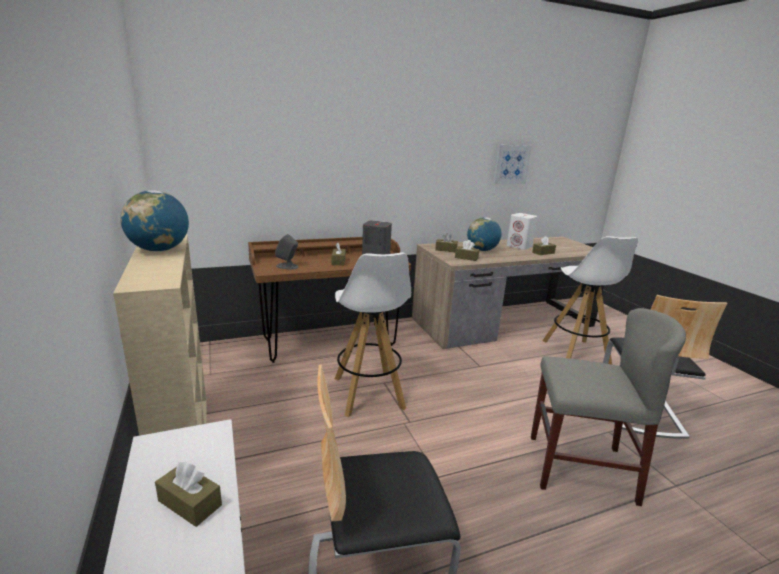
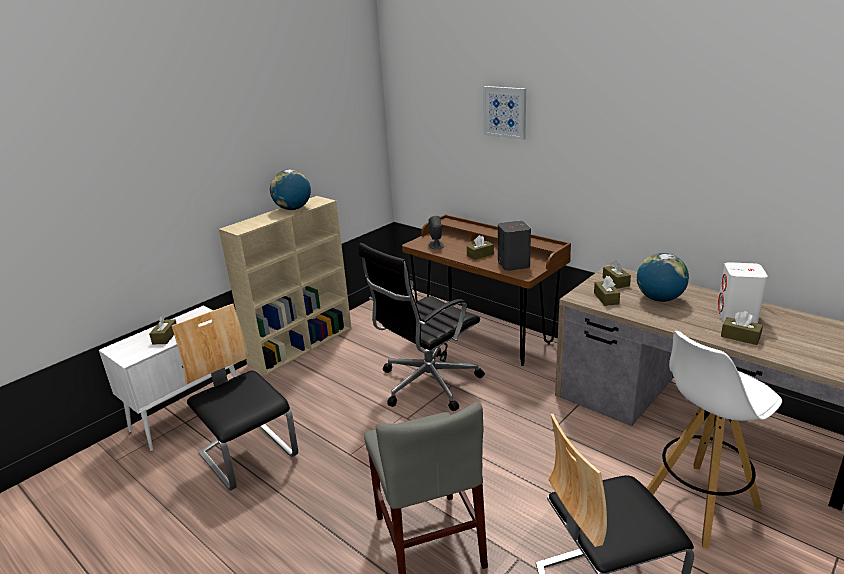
camera: 65 degrees right, 5 degrees up
white stool [335,252,411,417] -> black office chair [358,243,485,411]
picture [493,145,531,184] -> picture moved to [483,86,526,140]

